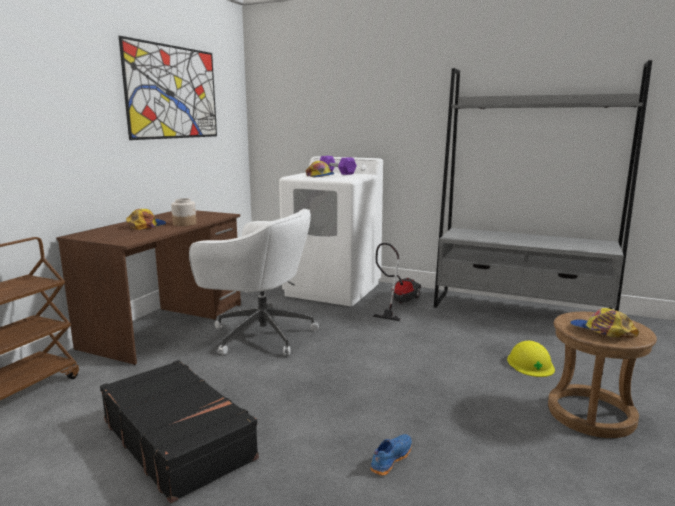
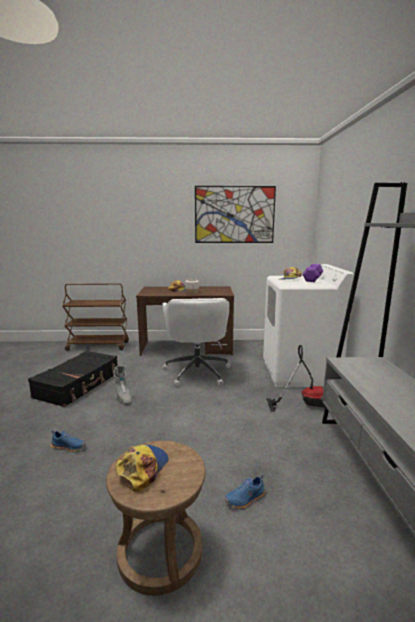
camera: 65 degrees right, 0 degrees up
yellow hard hat [507,341,555,377] -> blue shoe [225,474,265,509]
none -> grey boot [113,365,132,405]

